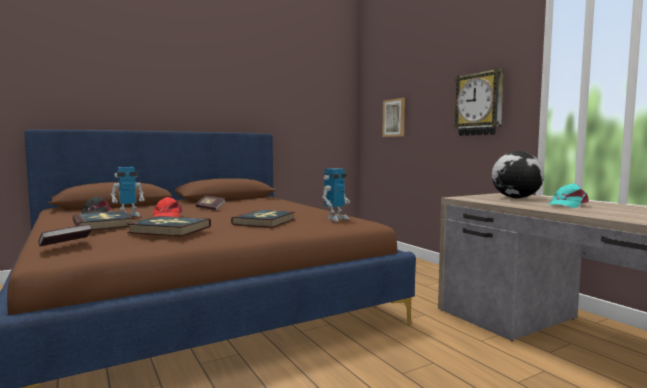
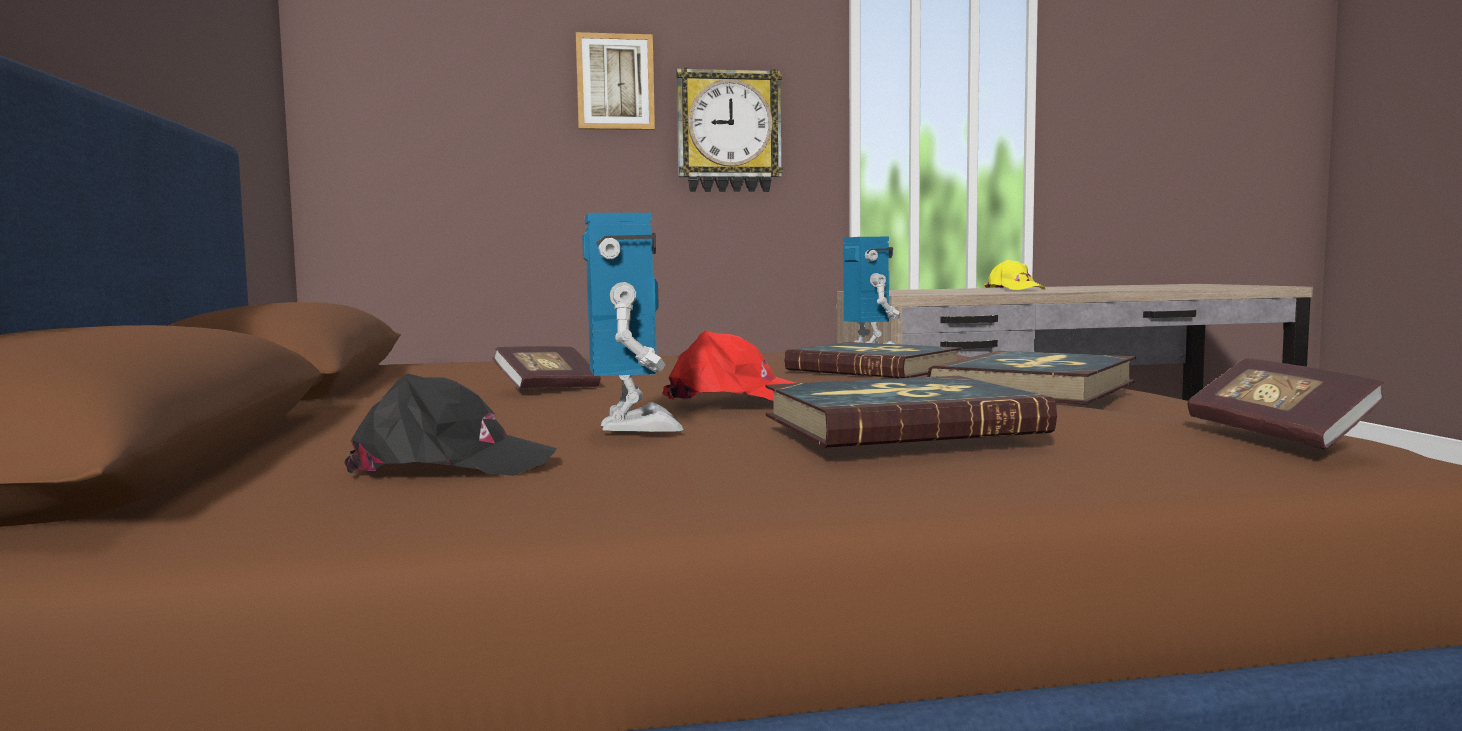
camera: 70 degrees left, 0 degrees up
picture [382,98,405,137] -> picture moved to [576,32,655,130]
globe [492,151,544,198] -> none
turquoise cap [548,183,589,208] -> yellow cap [984,260,1046,291]

